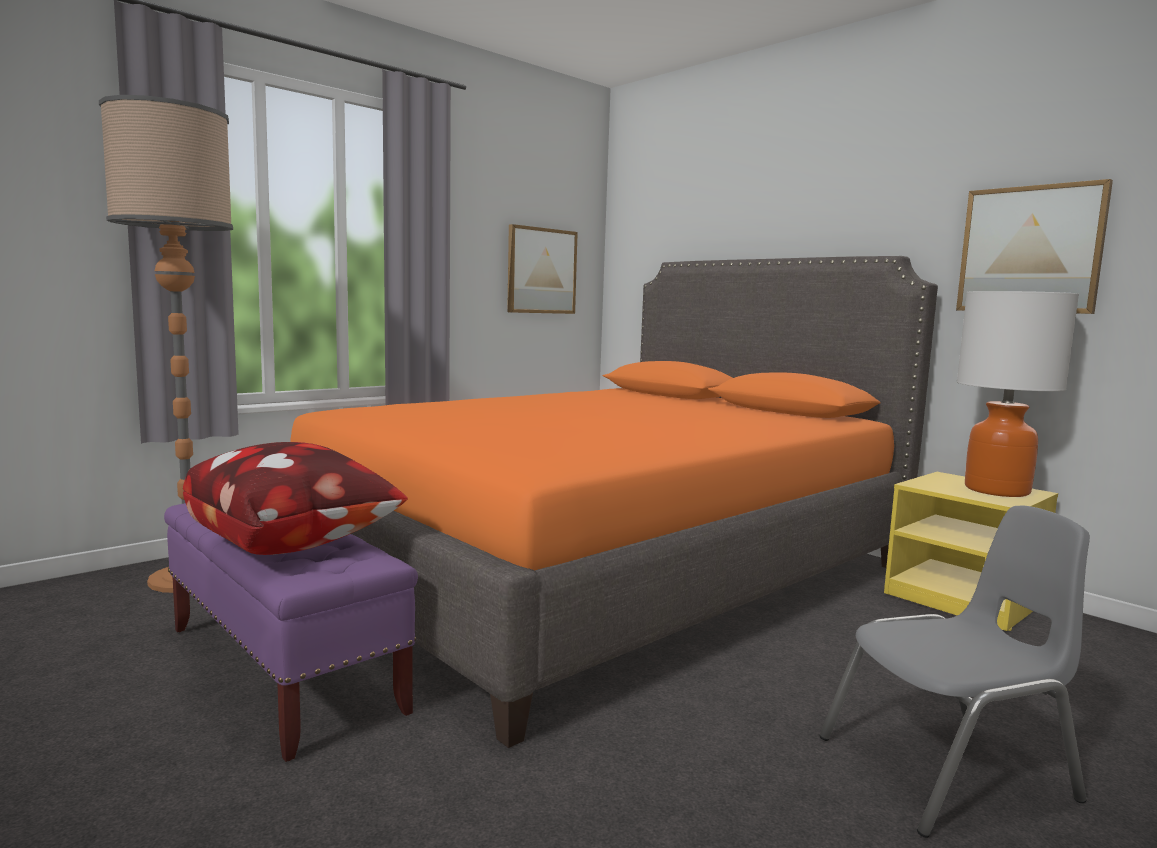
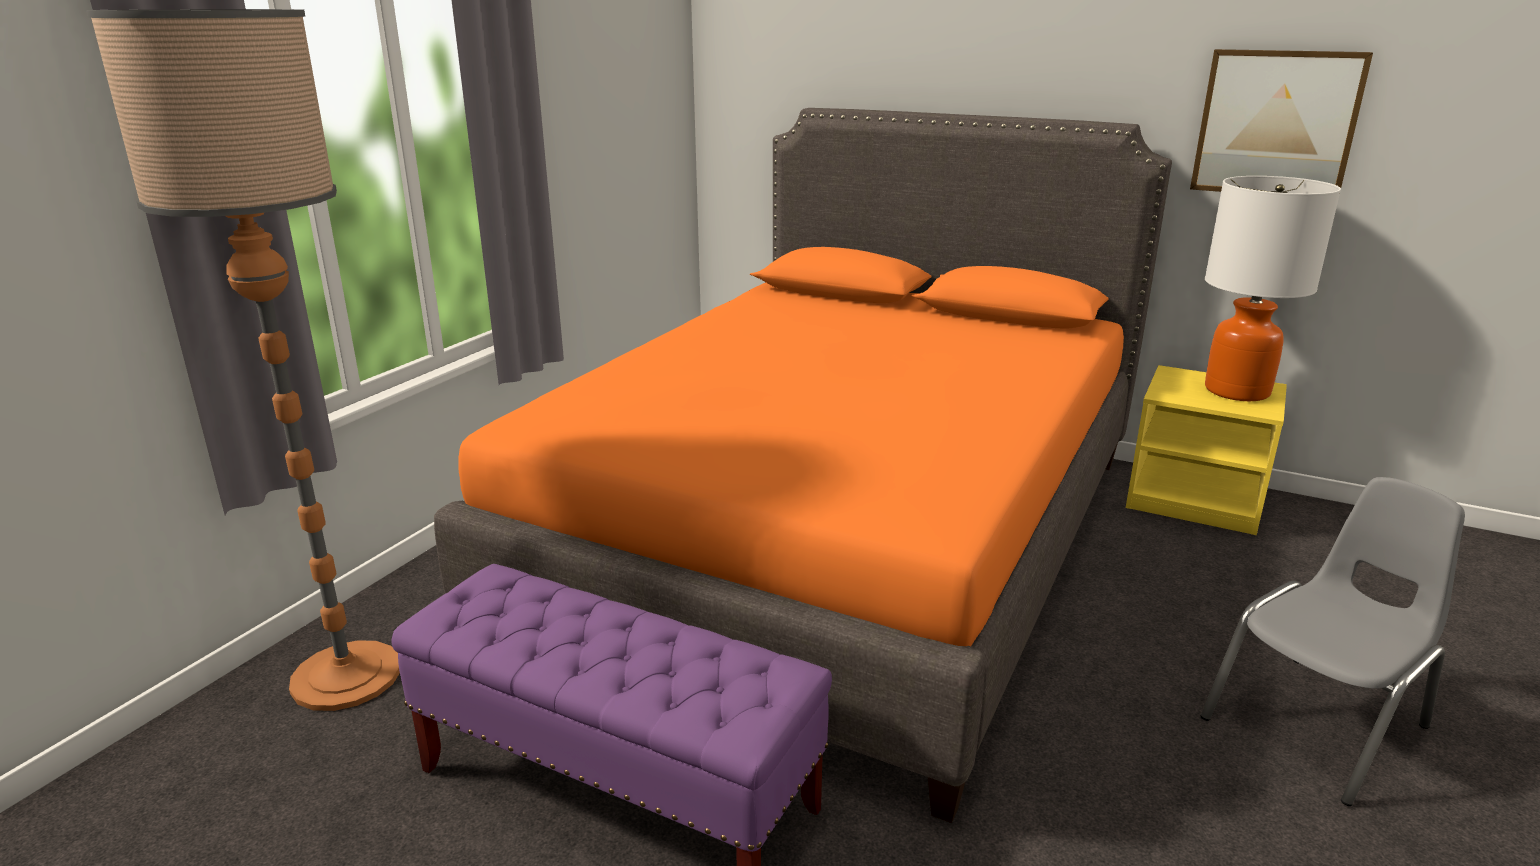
camera: 20 degrees left, 15 degrees up
pillow [183,442,408,555] -> none
picture [507,224,578,314] -> none

